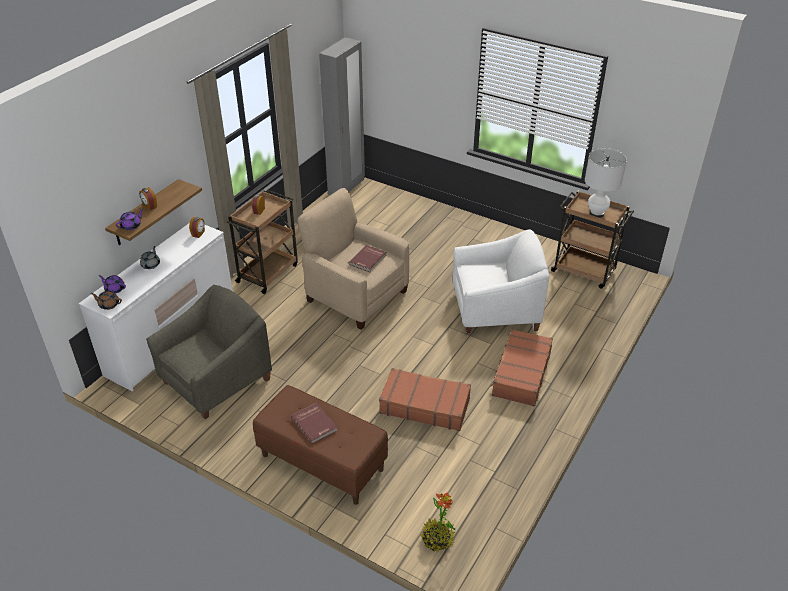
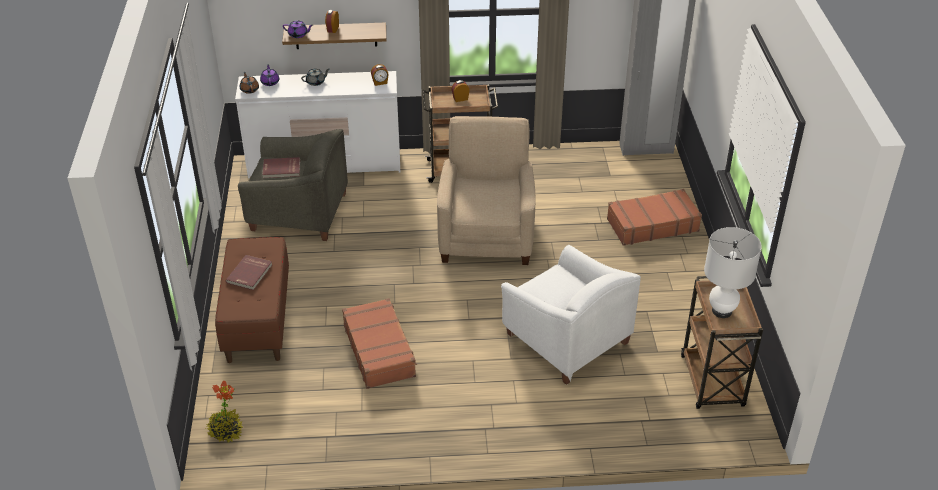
camera: 55 degrees right, 0 degrees up
red book [349,245,386,272] -> red book moved to [262,157,300,178]
brown suitcase [490,329,553,407] -> brown suitcase moved to [607,189,702,246]

